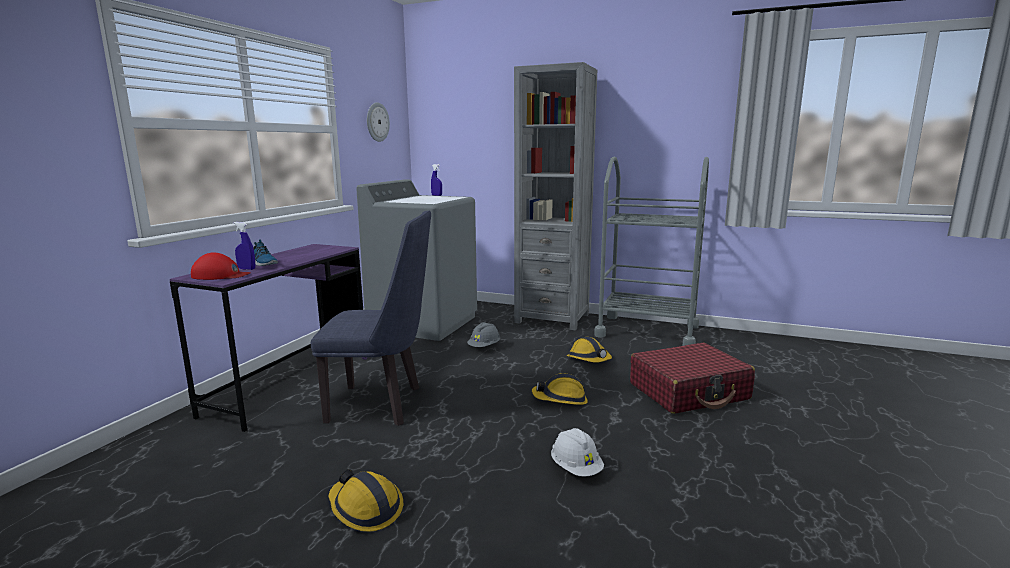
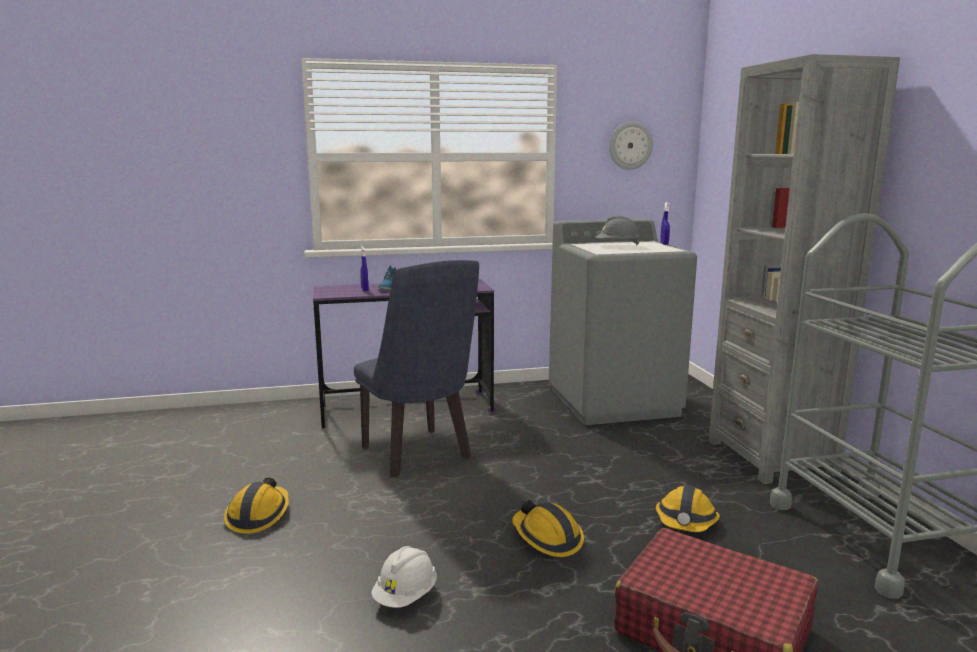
camera: 55 degrees right, 0 degrees up
red cap [191,252,251,280] -> none
grey hard hat [467,322,500,347] -> grey hard hat moved to [596,215,640,246]

